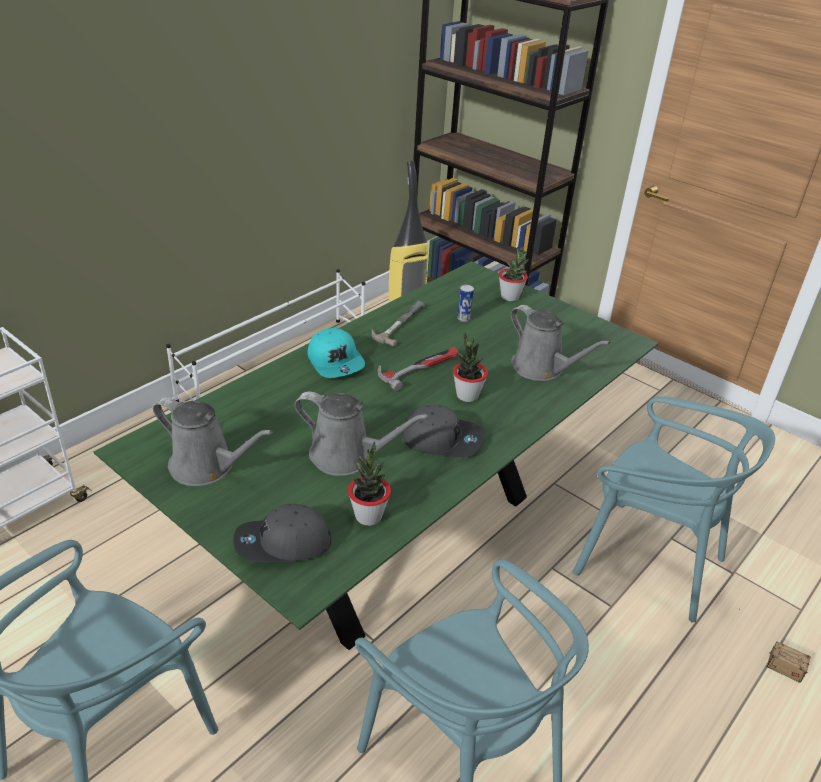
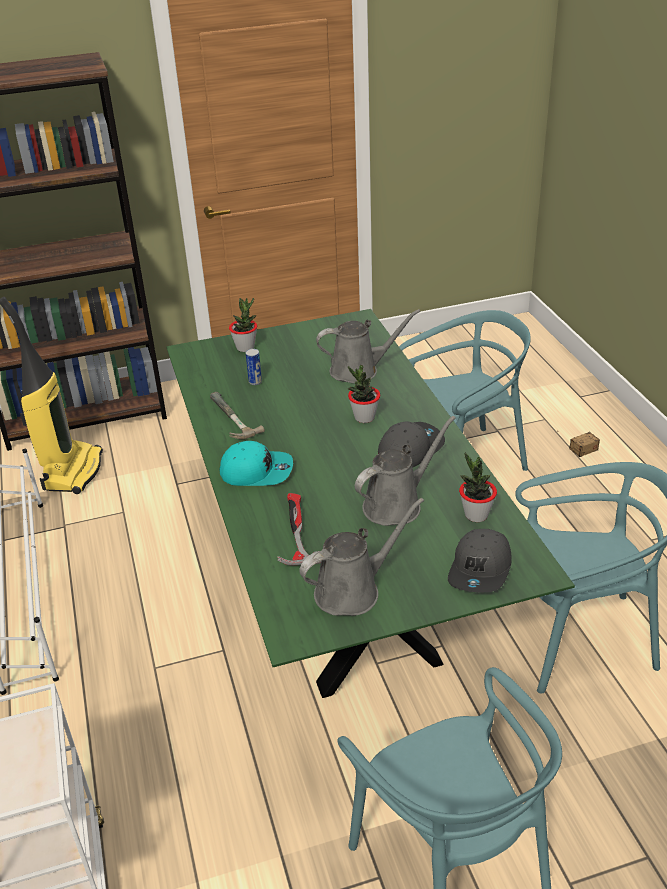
camera: 55 degrees left, 0 degrees up
hammer [378,347,458,391] -> hammer moved to [277,493,321,566]

